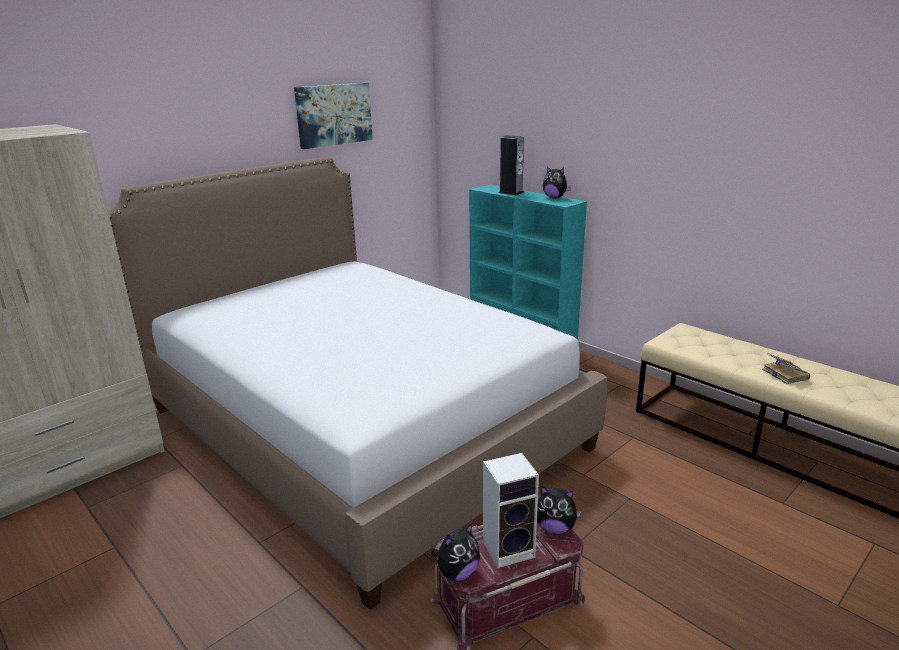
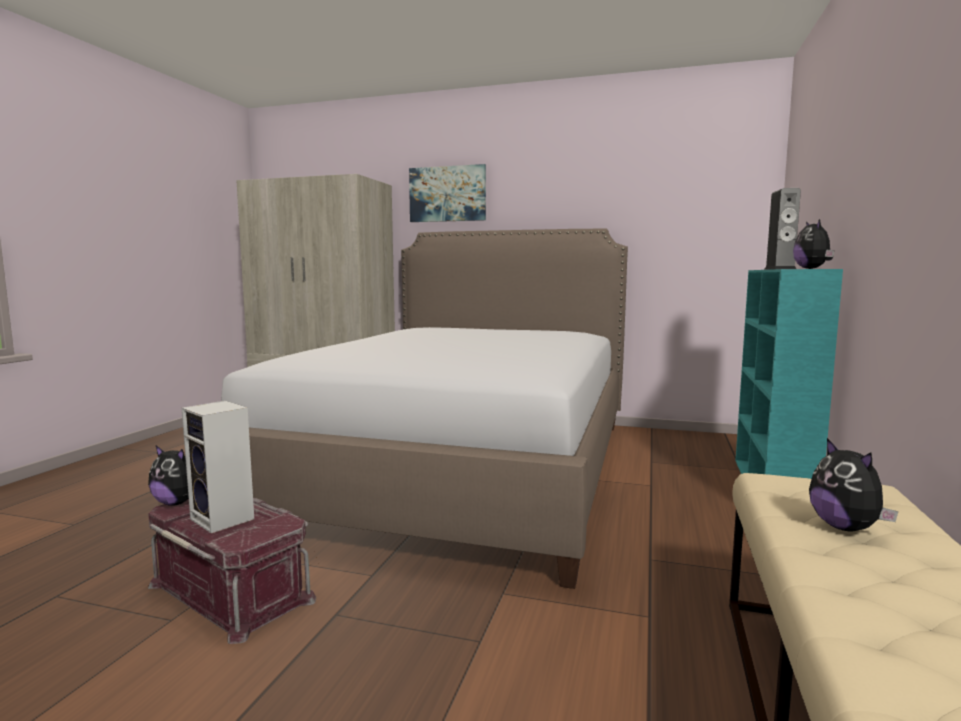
camera: 60 degrees right, 15 degrees down
picture [294,83,373,149] -> picture moved to [409,164,486,222]
plush toy [537,486,581,534] -> plush toy moved to [809,438,899,531]
book [762,353,810,384] -> none

